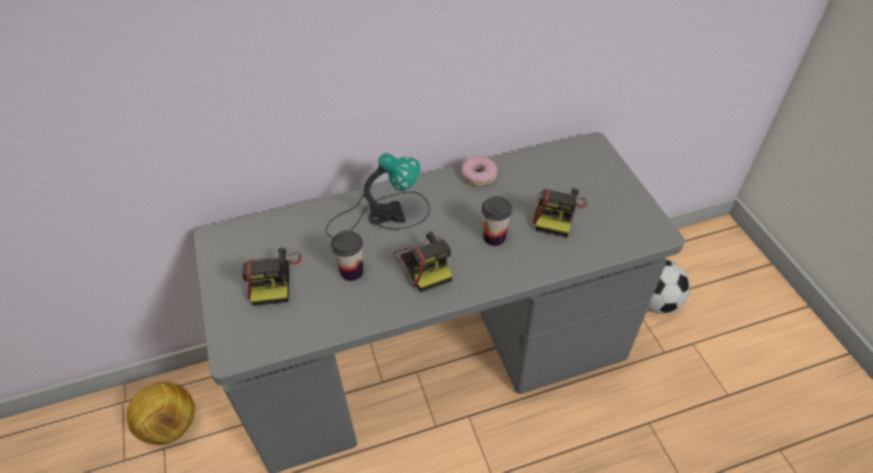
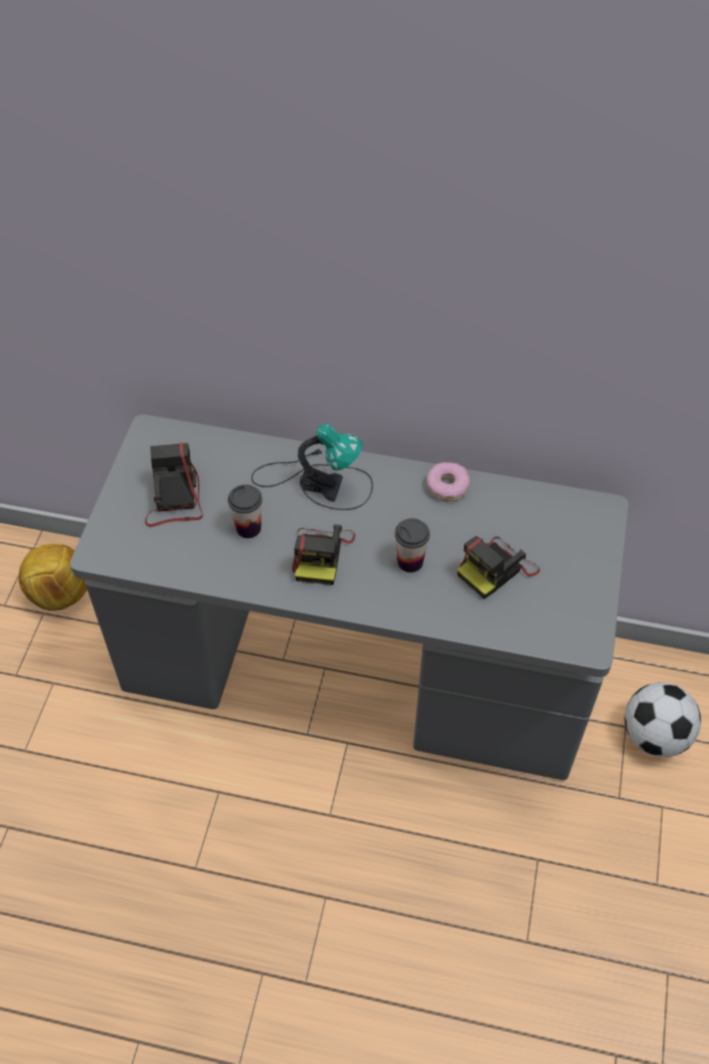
camera: 30 degrees right, 5 degrees up
camera [242,248,301,306] -> camera turned 150 degrees clockwise [145,443,203,527]

